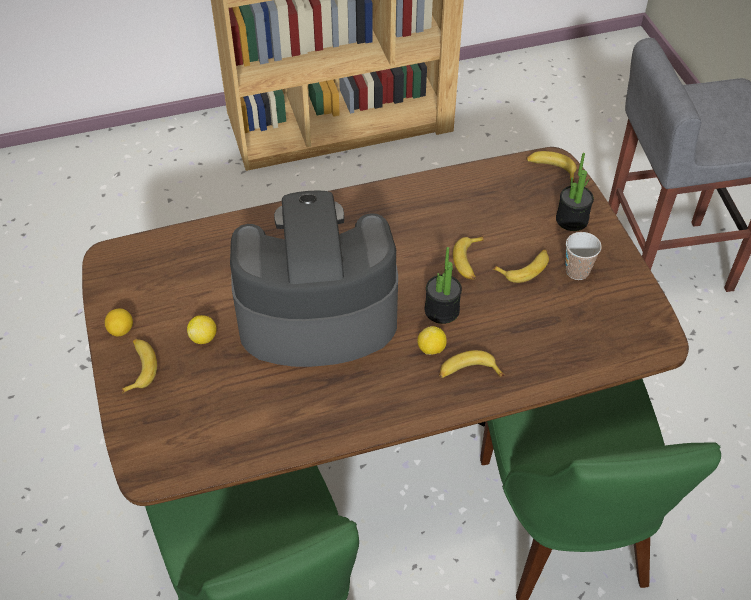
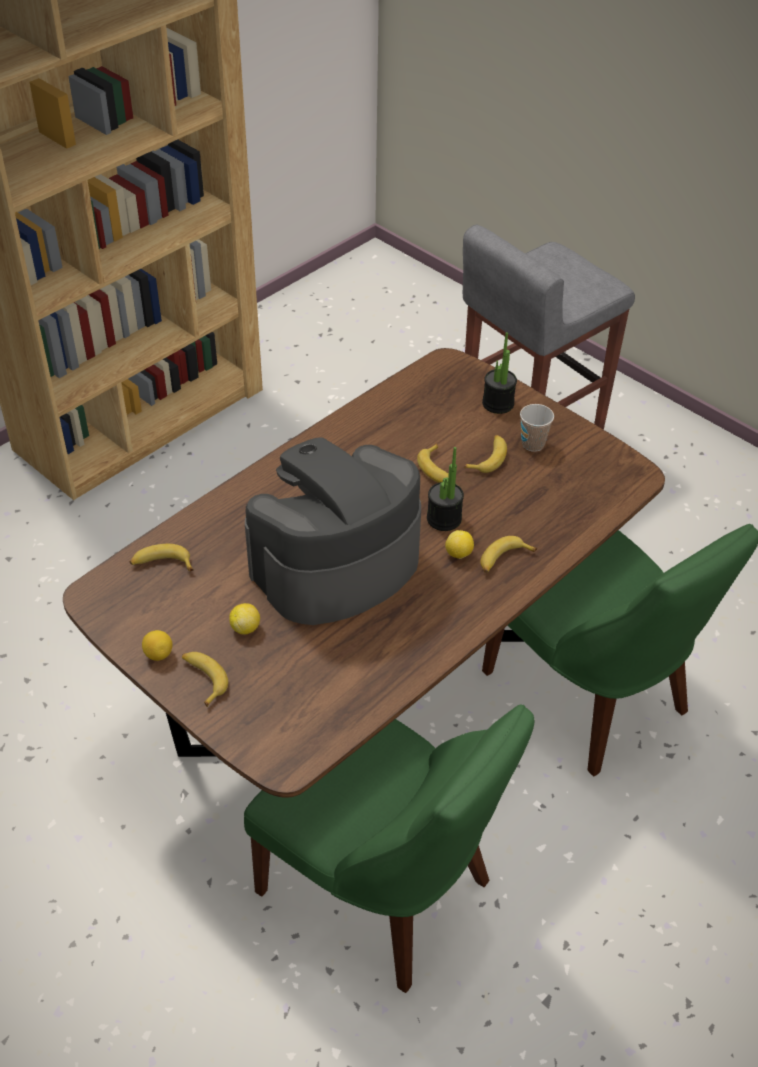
camera: 30 degrees left, 5 degrees down
banana [526,151,577,183] -> banana moved to [130,544,194,571]

